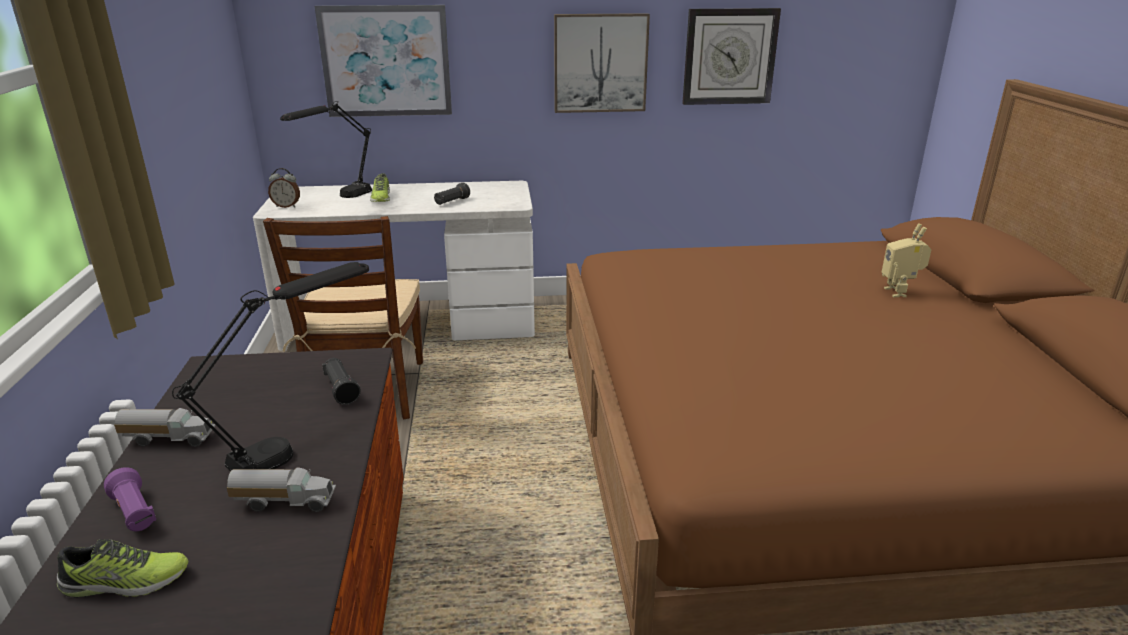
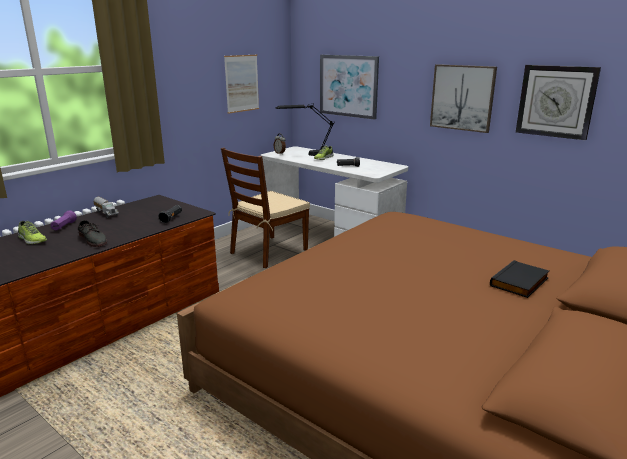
camera: 45 degrees right, 5 degrees down
black table lamp [172,262,369,471] -> none
toy truck [227,467,336,512] -> grey shoe [78,220,107,247]
toy robot [882,223,931,297] -> black book [490,260,549,298]
none -> picture [224,55,259,114]

